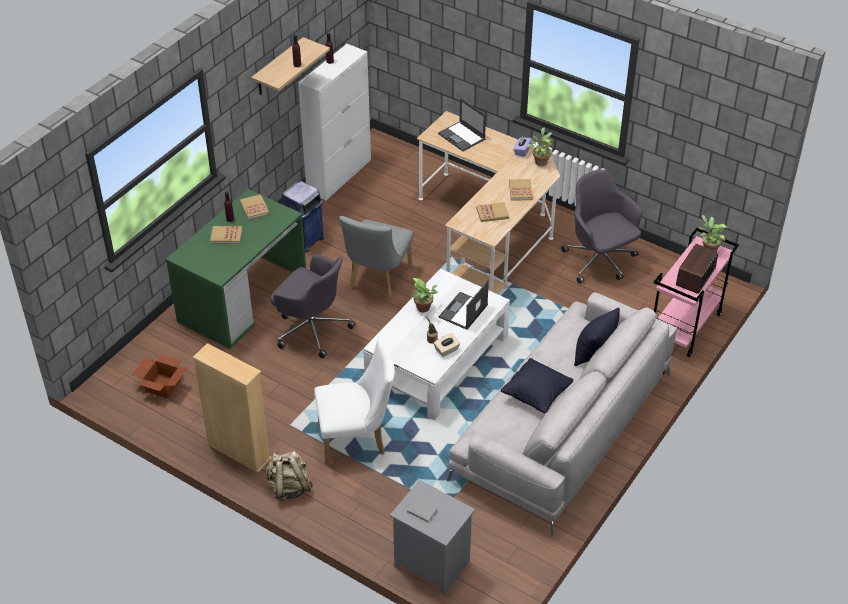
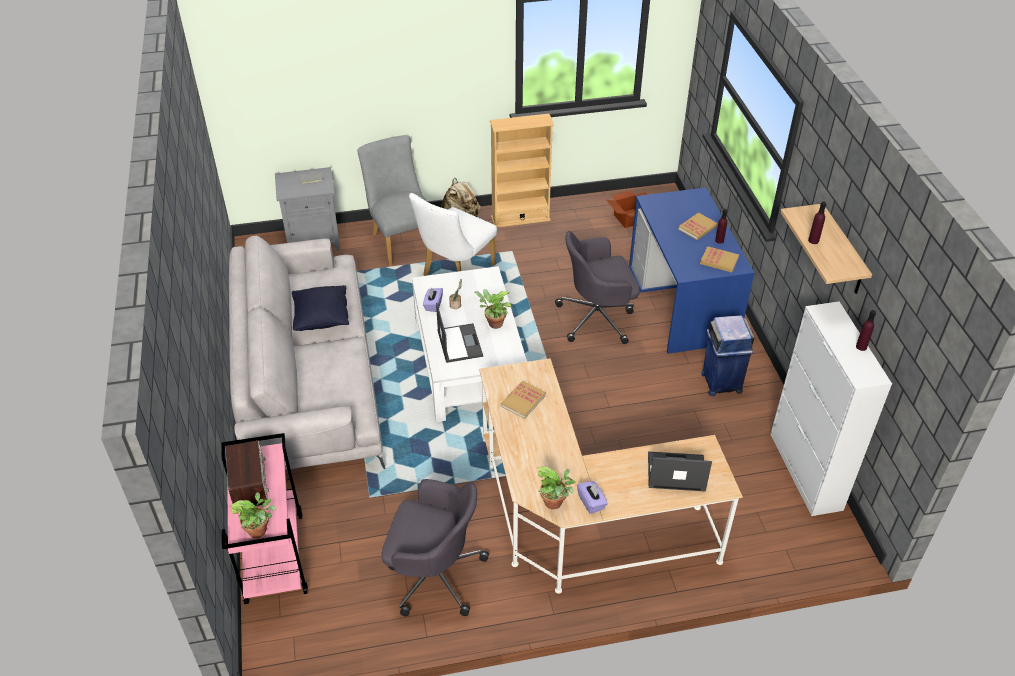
camera: 135 degrees right, 0 degrees up
green desk [166,189,306,349] -> blue desk [629,188,755,354]
grey chair [339,216,414,299] -> grey chair moved to [357,135,428,266]
beige tissue box [434,333,460,357] -> purple tissue box [423,287,443,312]
book [509,179,533,201] -> none
black pillow [574,307,620,366] -> none

